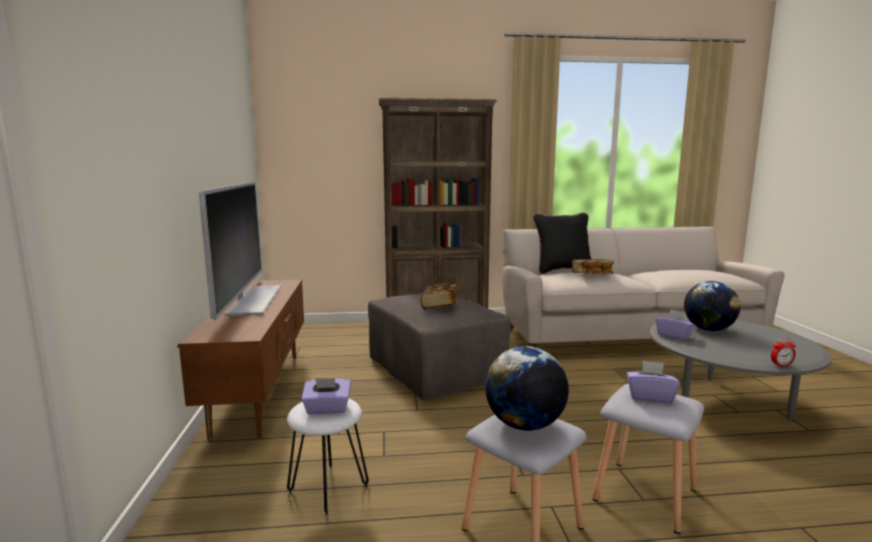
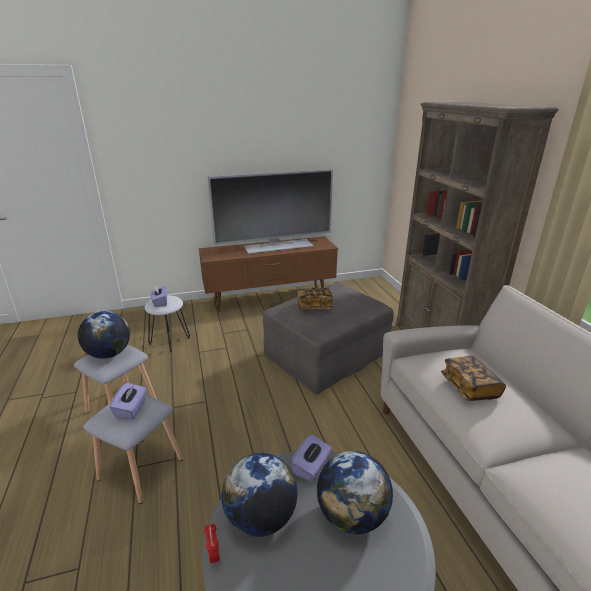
camera: 80 degrees right, 15 degrees up
black pillow [533,213,591,274] -> none
none -> globe [221,453,298,537]

